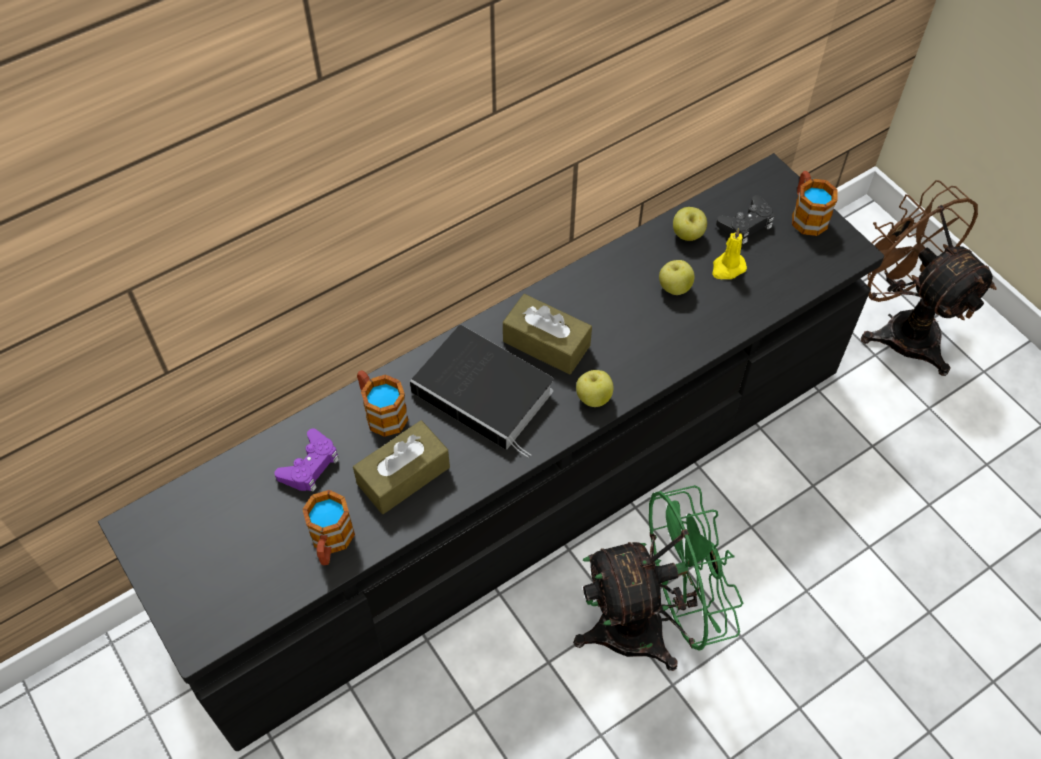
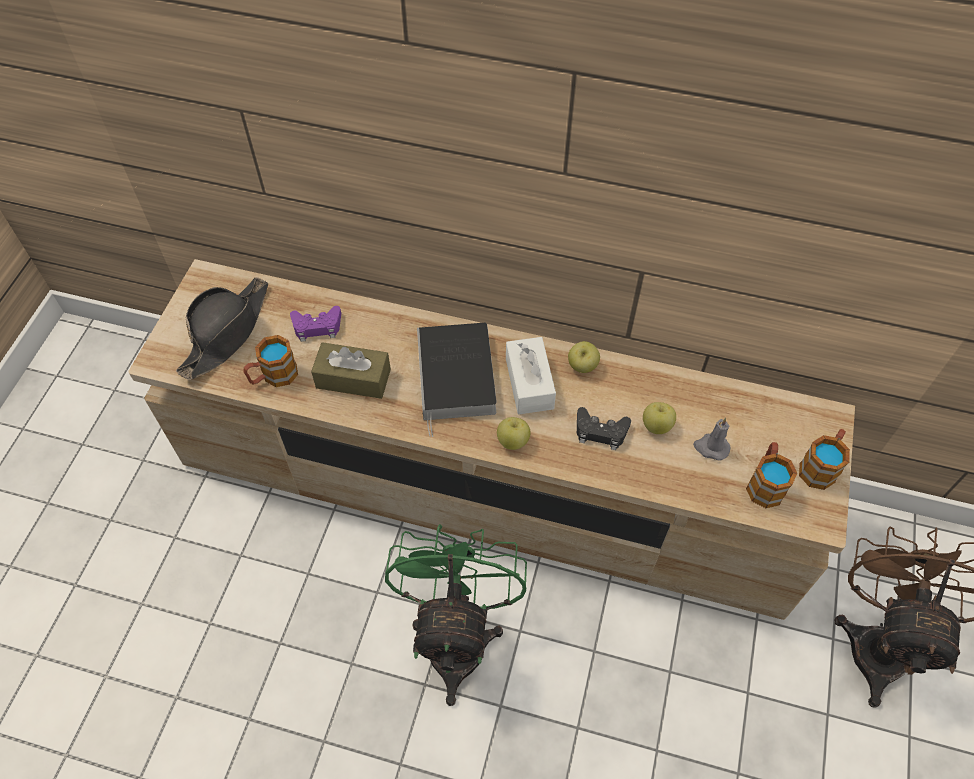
camera: 50 degrees right, 0 degrees up
black tv stand [98,153,884,751] -> beige tv stand [129,259,855,620]
mug [357,370,409,437] -> mug moved to [746,442,798,508]
brown tissue box [503,294,592,375] -> white tissue box [506,337,556,414]
green fan [573,485,743,671] -> green fan turned 120 degrees counterclockwise [385,524,527,706]
apple [673,207,707,241] -> apple moved to [568,341,600,373]
yellow candle [712,228,747,279] -> grey candle [693,418,730,461]
black game controller [716,195,774,244] -> black game controller moved to [577,407,631,450]
none -> black hat [176,277,268,380]

